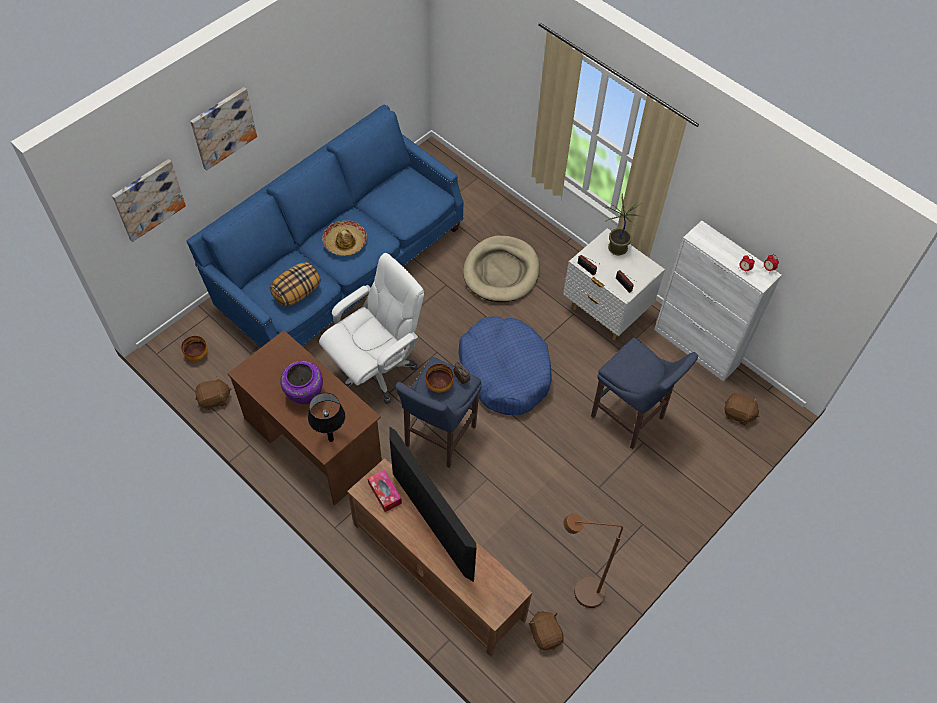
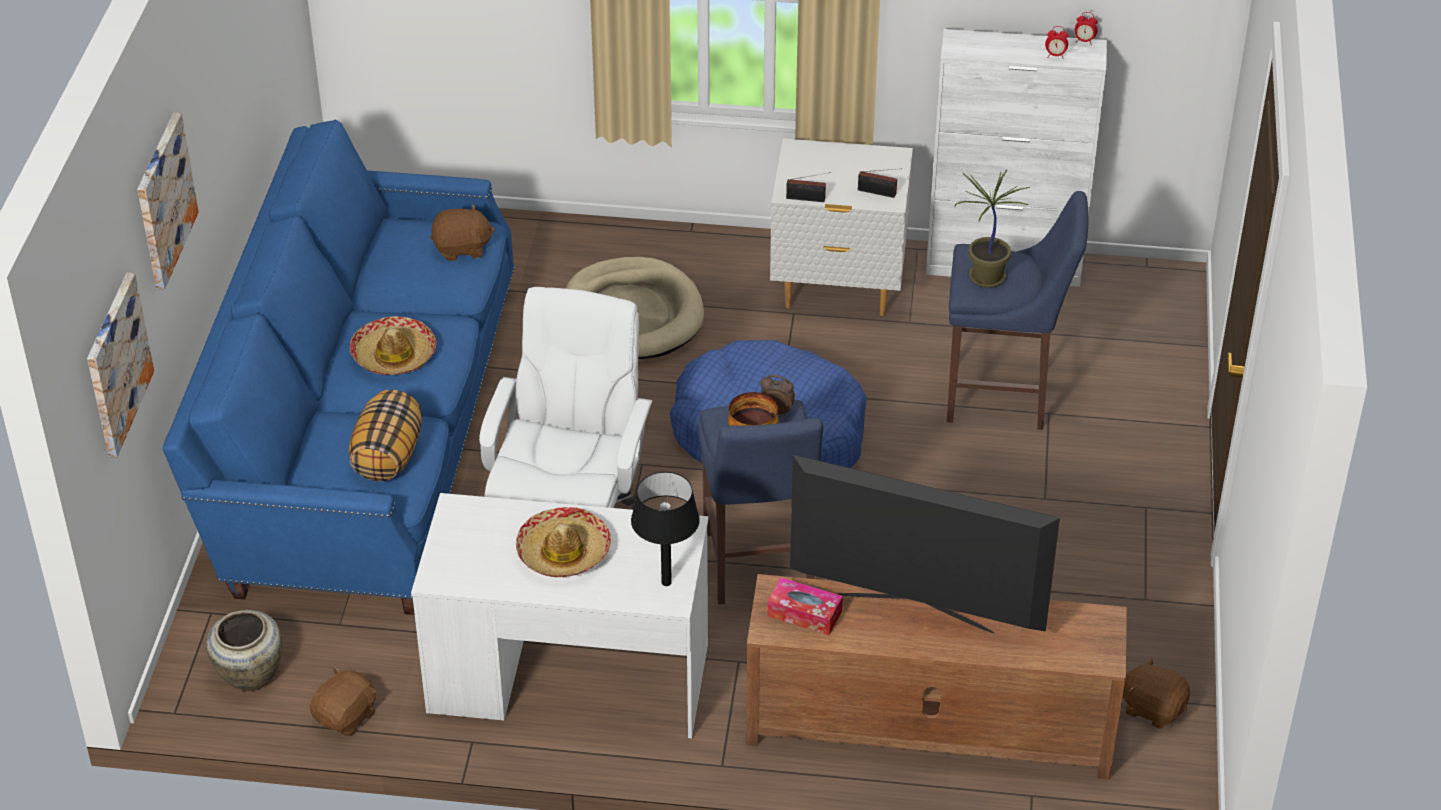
camera: 35 degrees left, 15 degrees down
bowl [181,336,208,361] -> beige vase [206,610,283,691]
brown desk [227,330,382,505] -> white desk [411,493,708,738]
purple vase [280,361,323,404] -> hat [516,507,611,577]
brown floor lamp [563,513,623,608] -> none
potted plant [604,193,646,255] -> potted plant moved to [955,169,1030,288]
brown plush toy [724,393,760,425] -> brown plush toy moved to [430,204,495,261]

